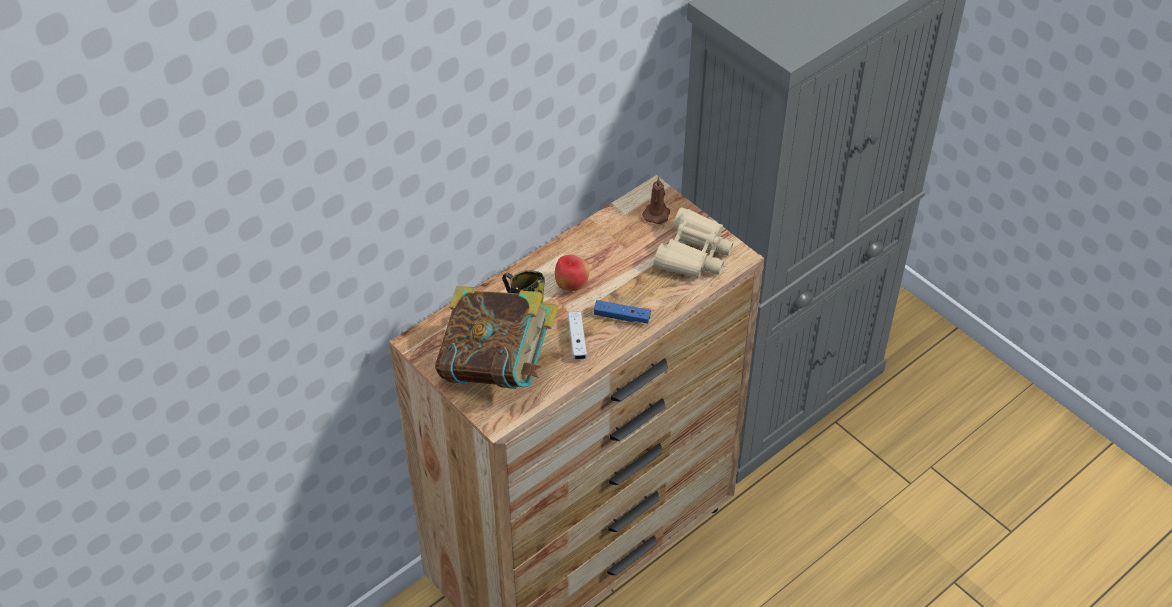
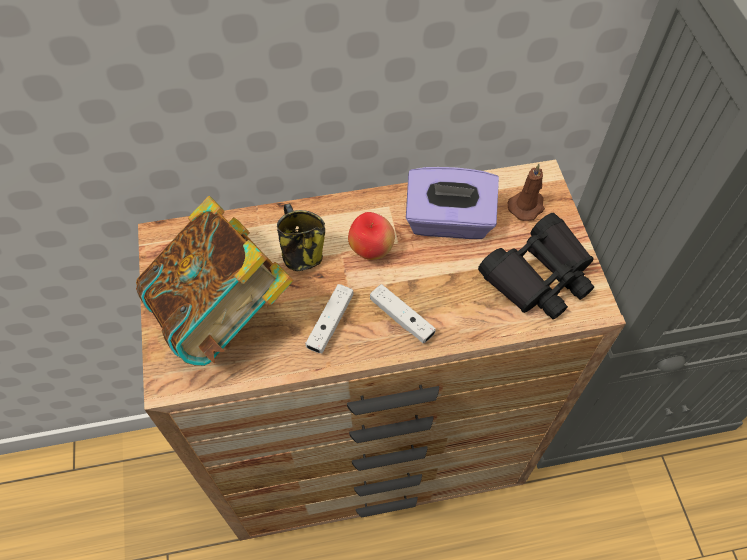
camera: 30 degrees right, 10 degrees up
blue game controller [594,300,651,324] -> white game controller [370,284,436,343]
beige binoculars [653,207,733,279] -> black binoculars [478,213,594,319]
none -> purple tissue box [406,167,499,239]

